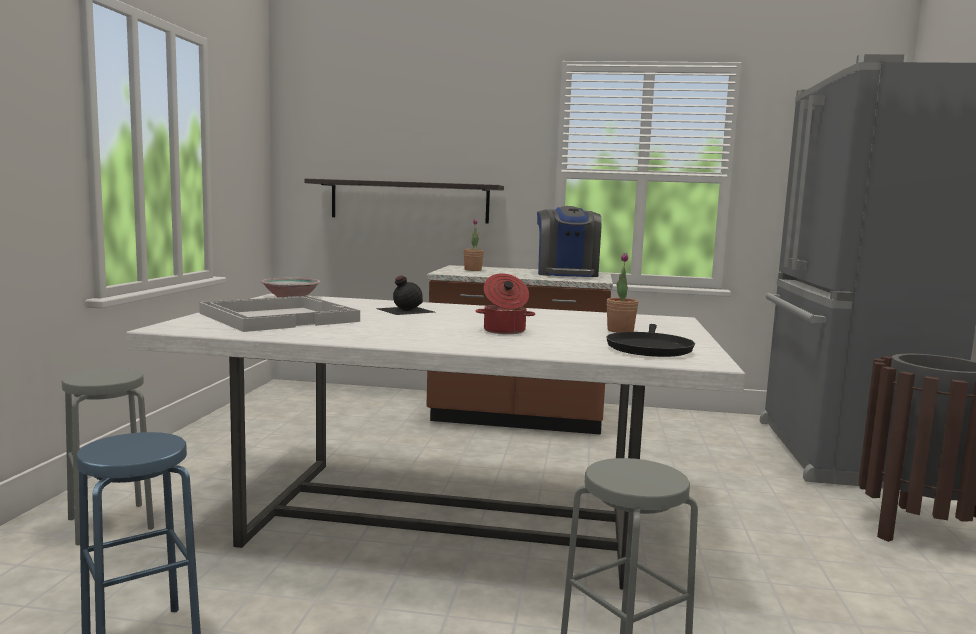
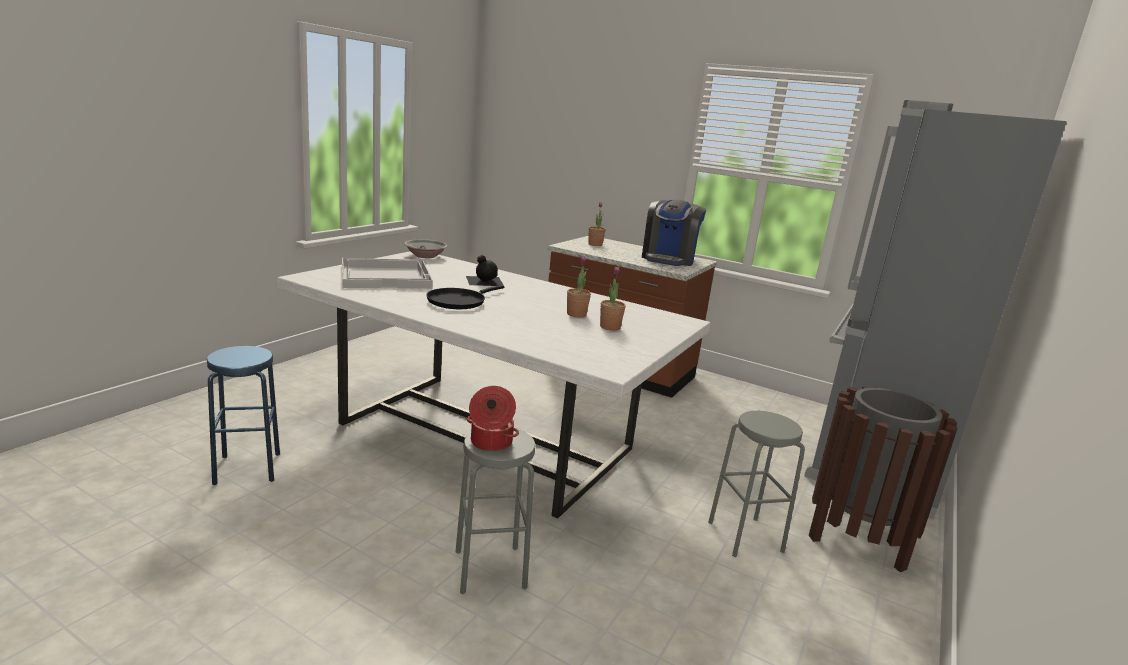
camera: 20 degrees right, 10 degrees up
grey stool [62,369,154,545] -> grey stool moved to [708,411,805,557]
shelf [304,179,504,224] -> none
cooking pot [476,273,535,334] -> cooking pot moved to [467,386,519,452]
black frying pan [606,324,695,357] -> black frying pan moved to [426,285,504,309]
none -> potted plant [567,256,591,317]

